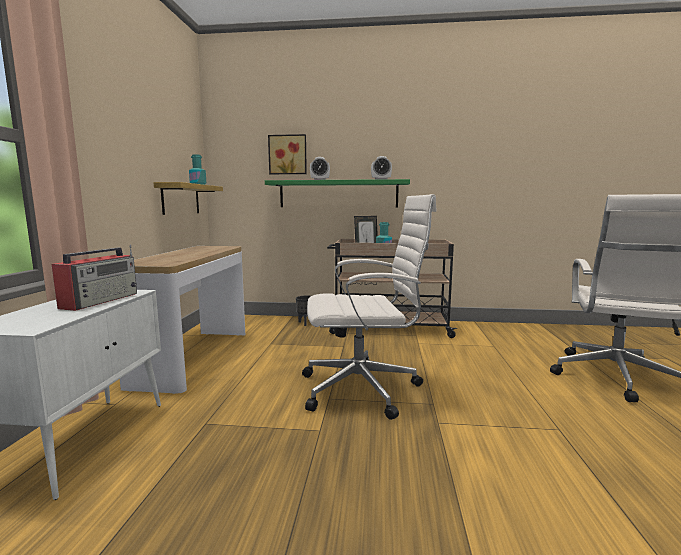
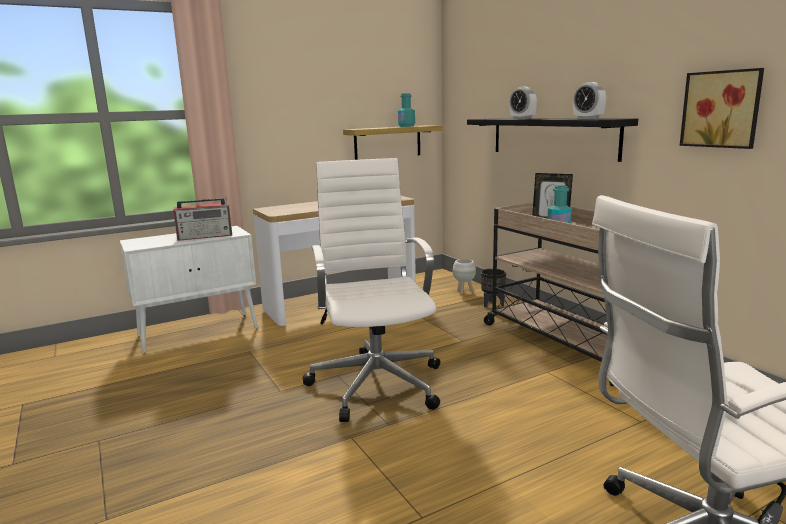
camera: 55 degrees right, 5 degrees up
green shelf [265,179,410,207] -> black shelf [467,118,638,162]
picture [268,134,307,174] -> picture moved to [680,68,764,149]
white office chair [302,194,437,420] -> white office chair turned 150 degrees counterclockwise [302,158,440,422]
none -> white planter [453,259,476,294]

